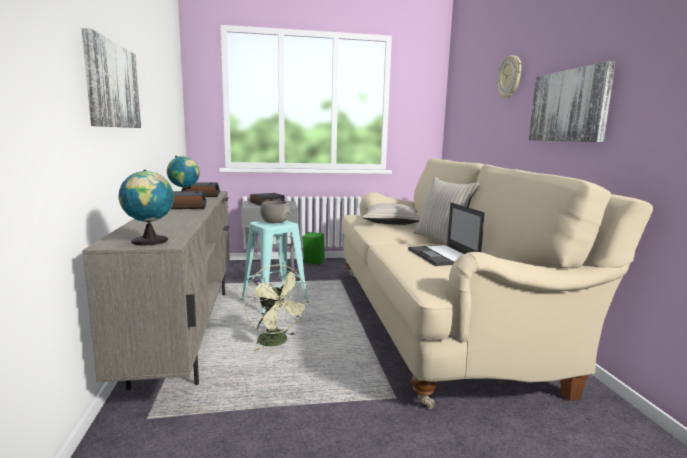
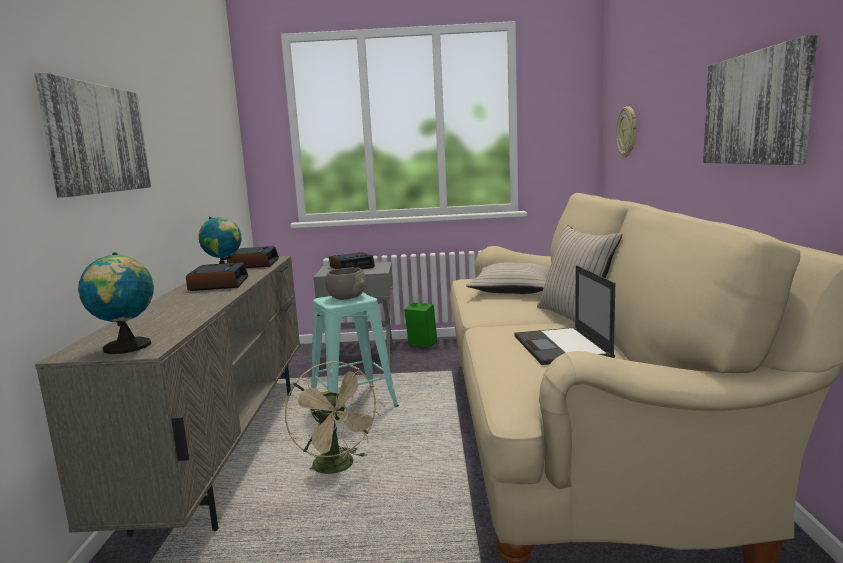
camera: 10 degrees right, 0 degrees up
green fan [244,264,311,352] -> beige fan [285,361,381,482]
wall clock [497,55,521,99] -> wall clock moved to [616,106,636,158]

